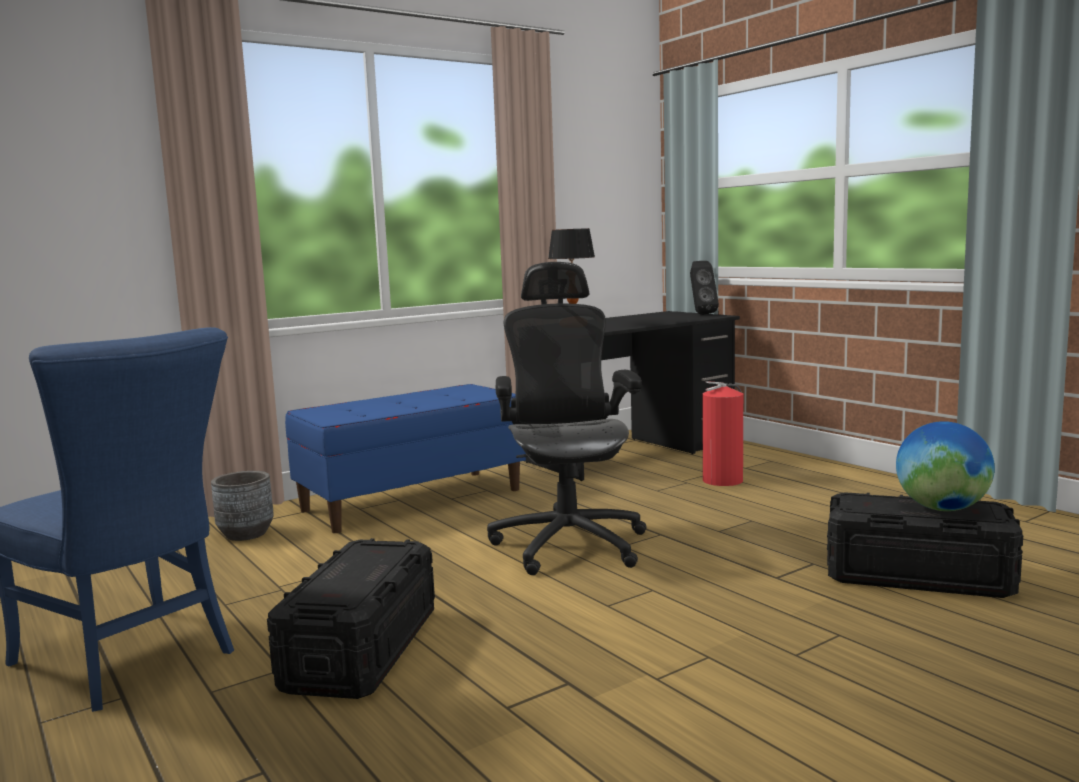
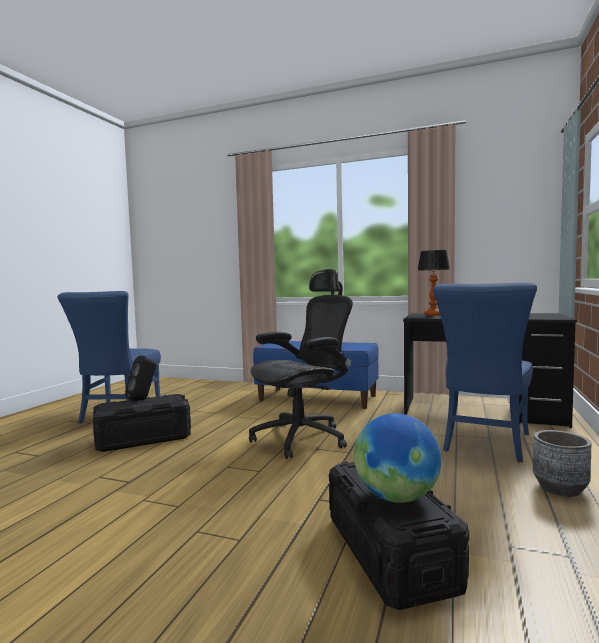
camera: 55 degrees right, 5 degrees down
grey planter [211,471,274,541] -> grey planter moved to [533,430,592,497]
black speaker [690,261,719,315] -> black speaker moved to [125,356,156,401]
fire extinguisher [702,381,743,486] -> blue chair [433,282,537,462]

